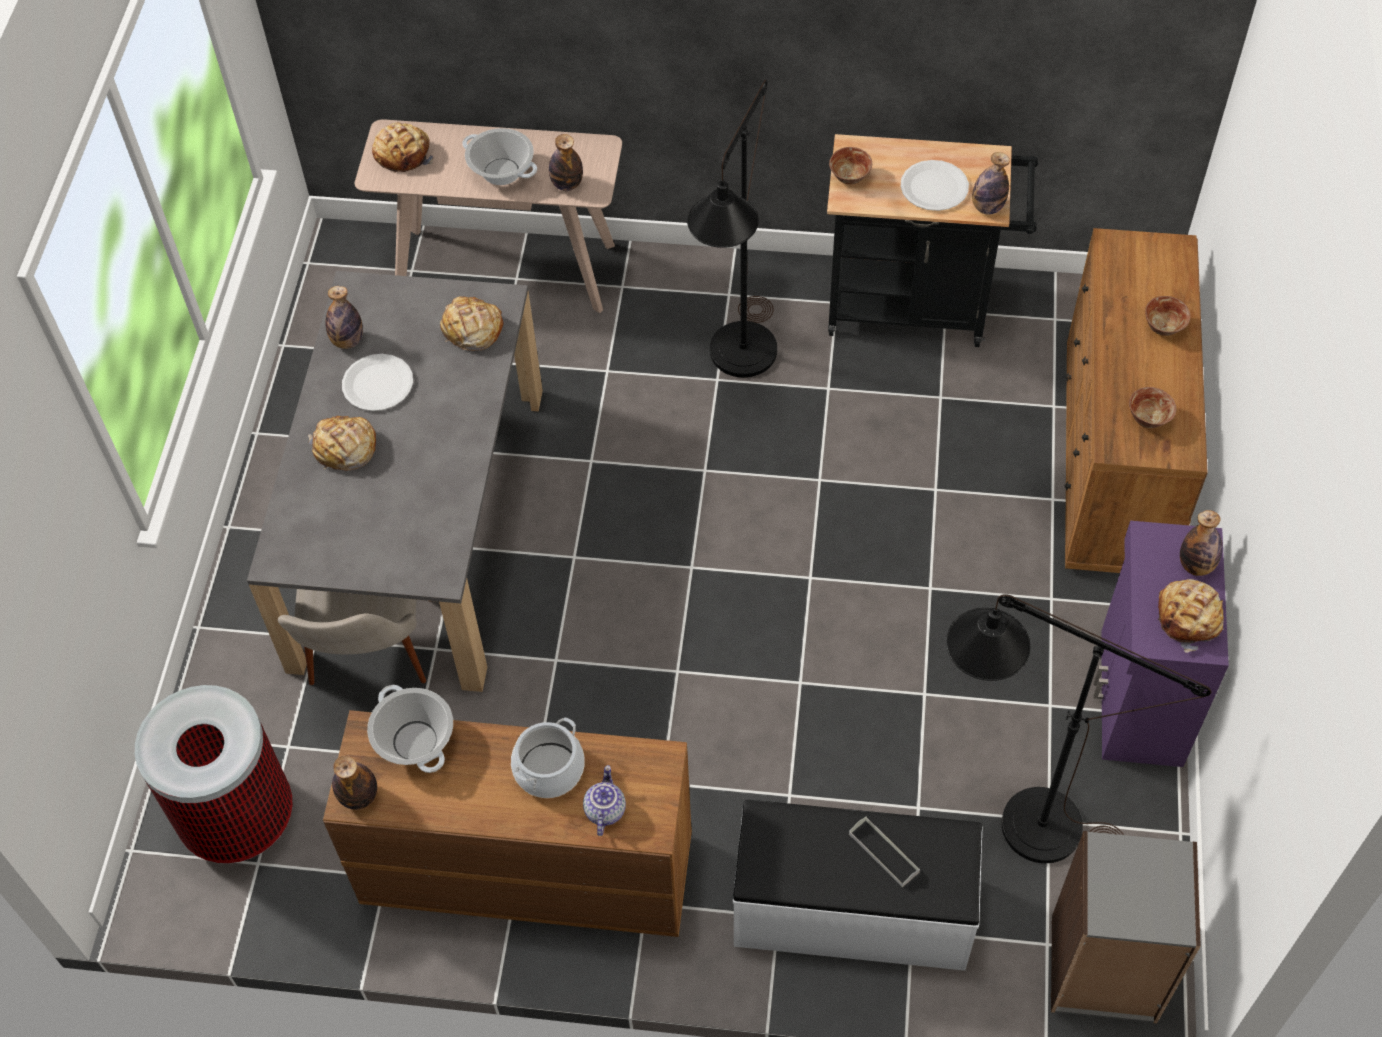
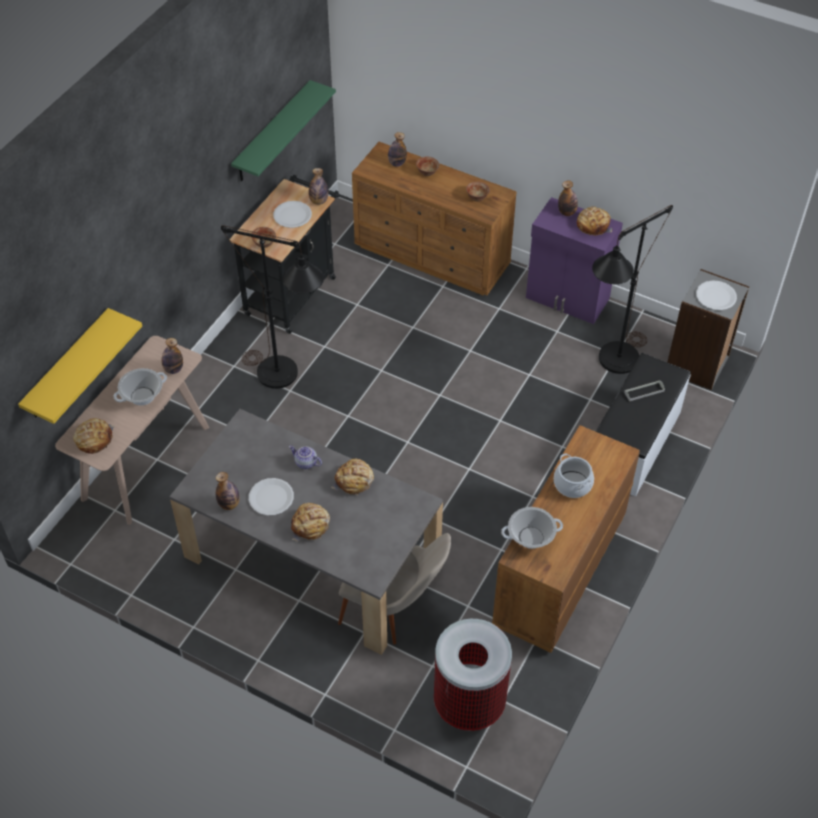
camera: 70 degrees left, 5 degrees down
bottle [332,755,377,810] -> bottle moved to [388,132,407,167]
bread [440,296,504,351] -> bread moved to [331,458,374,496]
teapot [583,765,626,836] -> teapot moved to [289,445,322,469]
none -> yellow shelf [18,308,142,424]
none -> green shelf [231,80,336,181]
none -> white plate [696,280,737,310]

